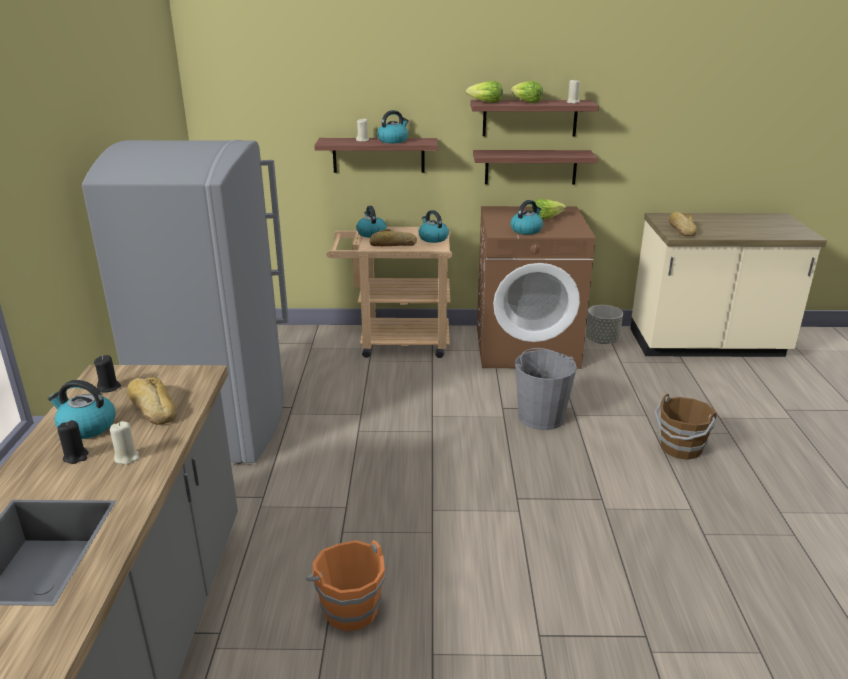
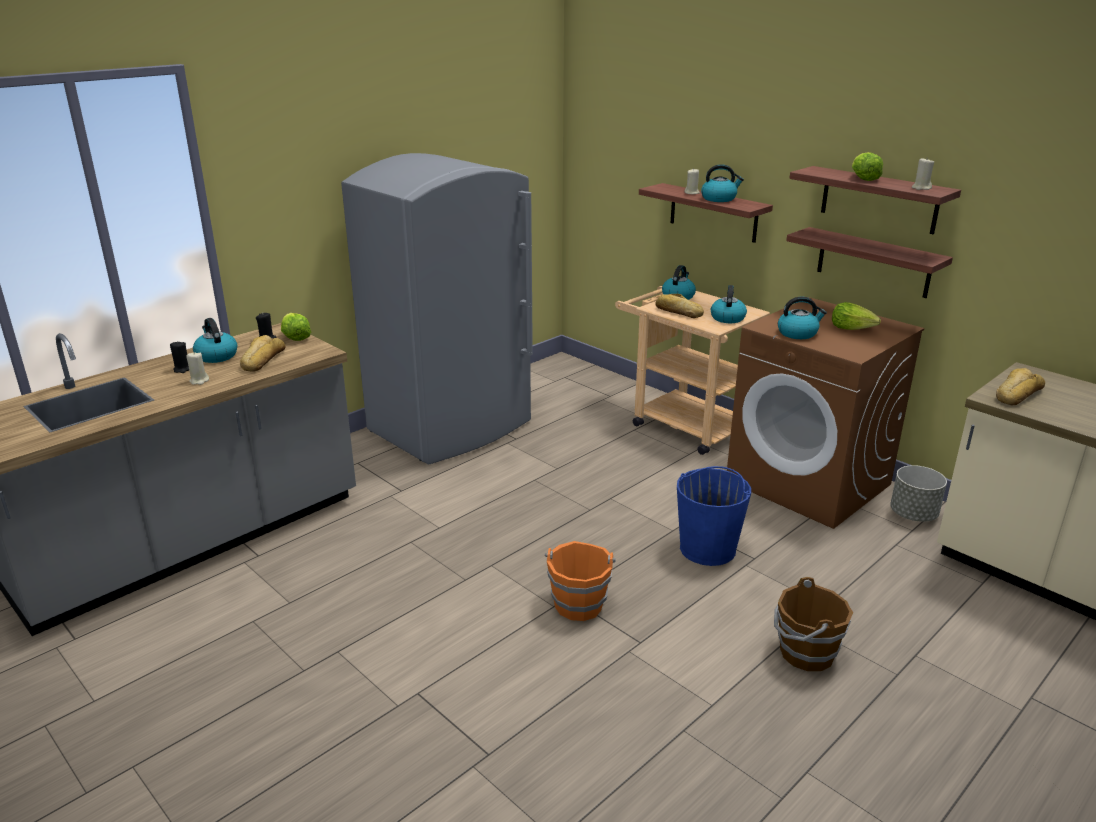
camera: 45 degrees right, 0 degrees up
orange bucket [306,540,385,631] -> orange bucket moved to [545,541,616,621]
lettuce [466,81,503,103] -> lettuce moved to [281,313,311,341]
grey bucket [515,348,577,430] -> blue bucket [677,466,751,566]

